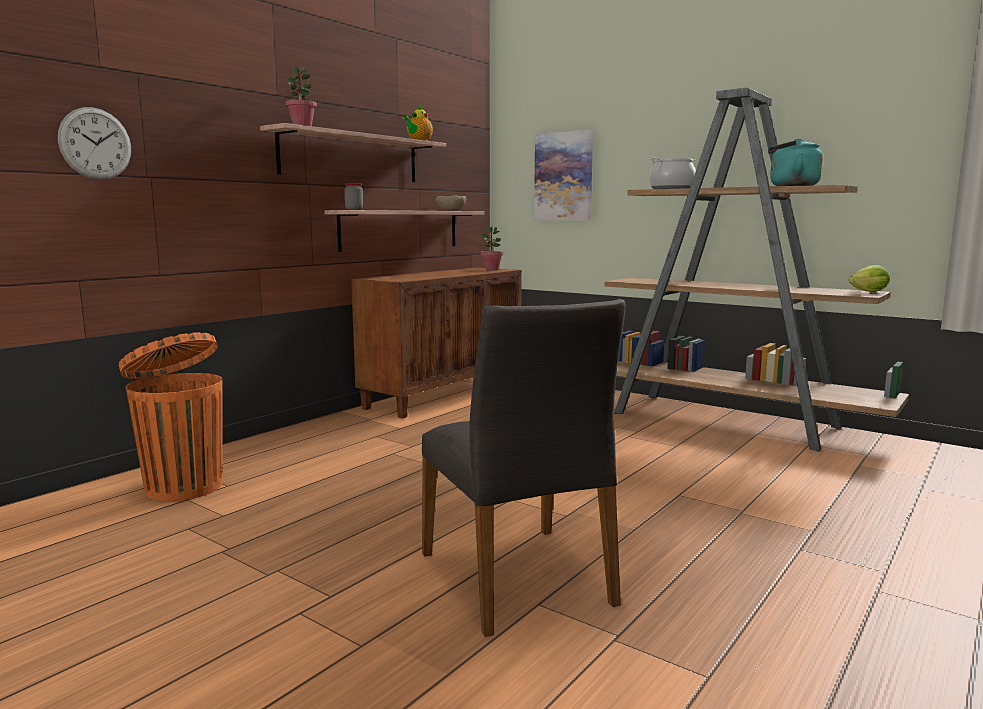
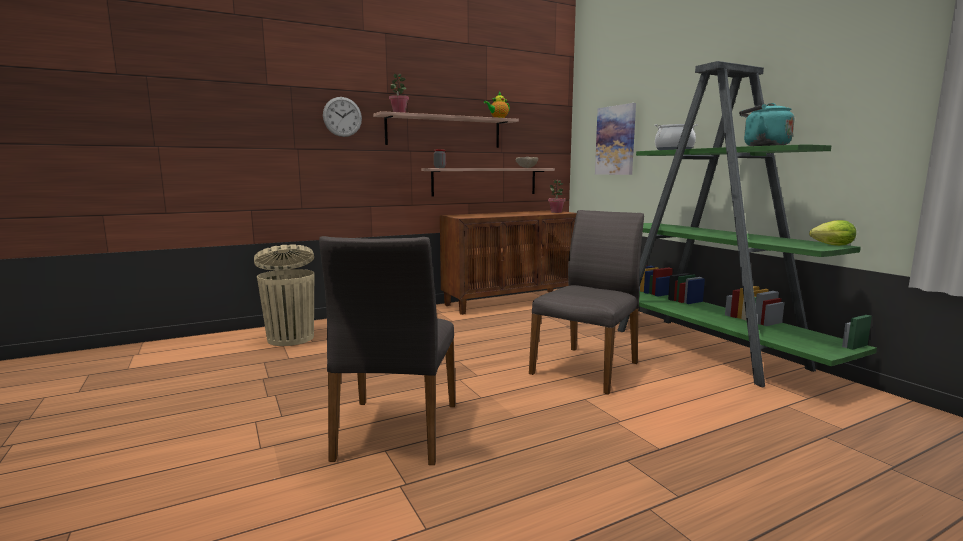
camera: 25 degrees right, 0 degrees up
wall clock [58,107,131,180] -> wall clock moved to [323,97,362,137]
orange trash can [118,332,223,501] -> beige trash can [254,244,315,346]
brown bookcase [605,88,909,451] -> green bookcase [617,61,877,387]
none -> grey chair [529,210,644,394]

